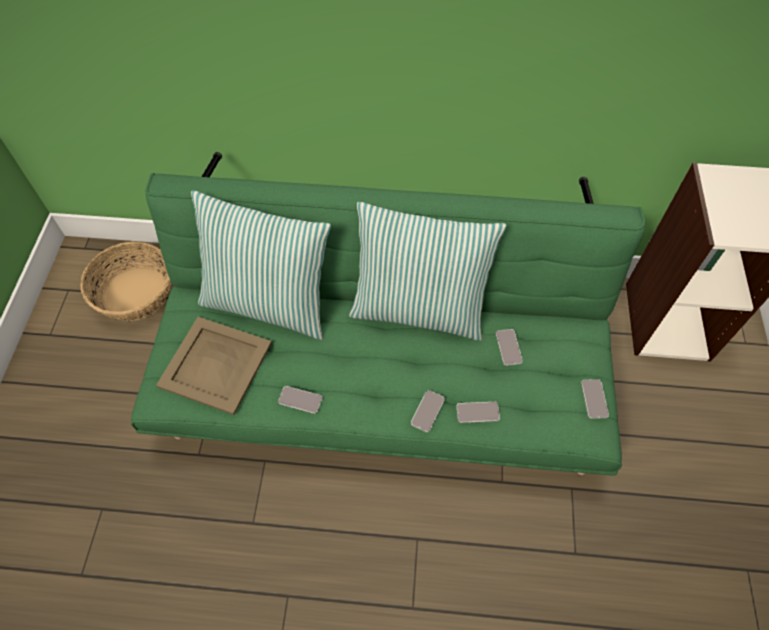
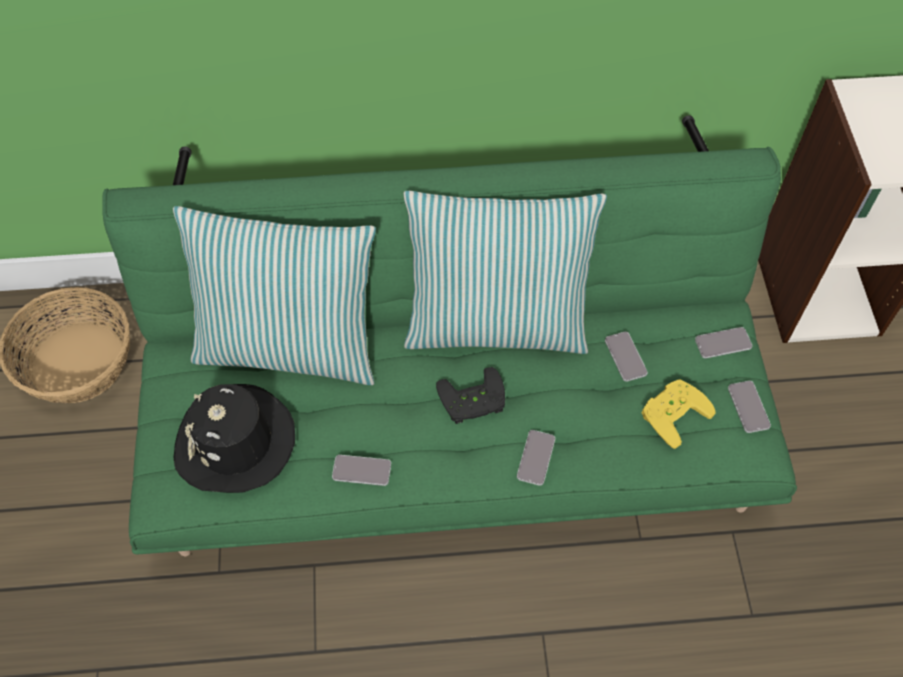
camera: 10 degrees left, 0 degrees up
beige tray [156,317,272,415] -> black hat [174,384,295,493]
phone [456,402,500,423] -> phone moved to [695,327,752,359]
none -> black game controller [436,367,505,424]
none -> yellow game controller [642,379,716,449]

